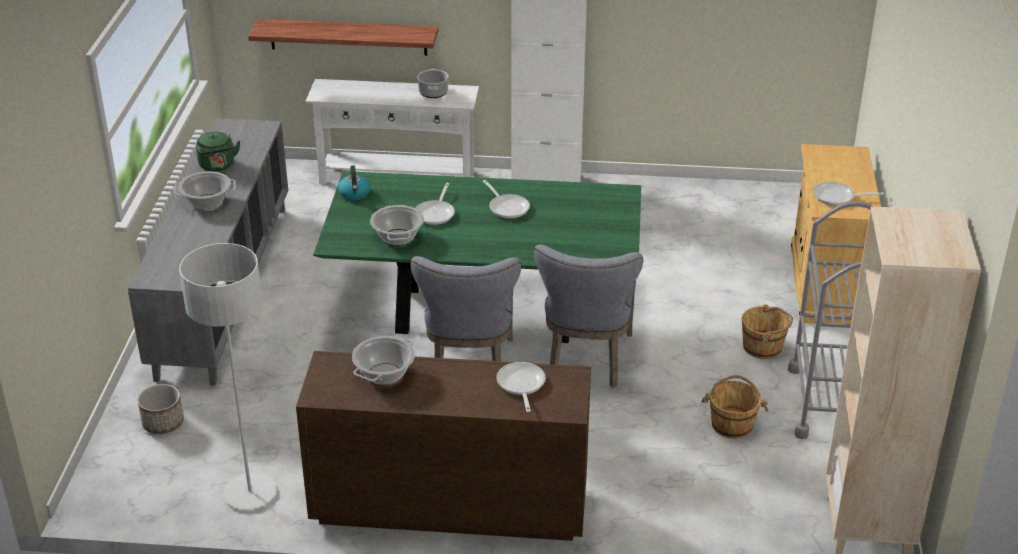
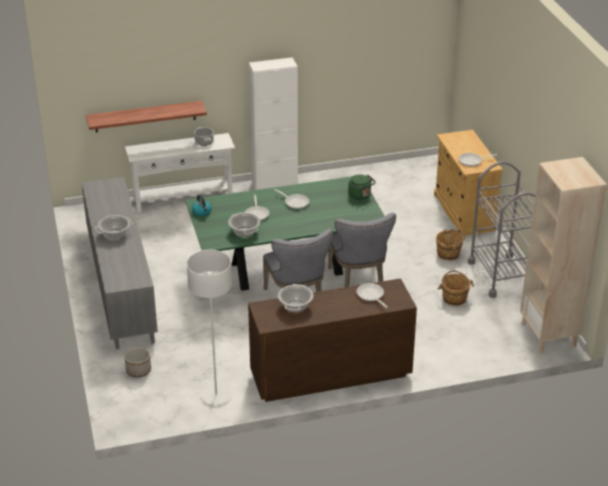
camera: 20 degrees left, 0 degrees up
green kettle [196,132,240,172] -> green kettle moved to [348,174,376,199]

